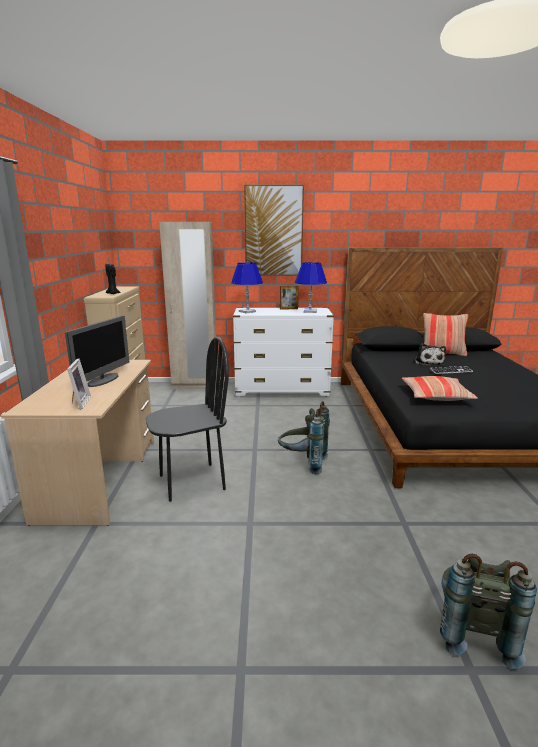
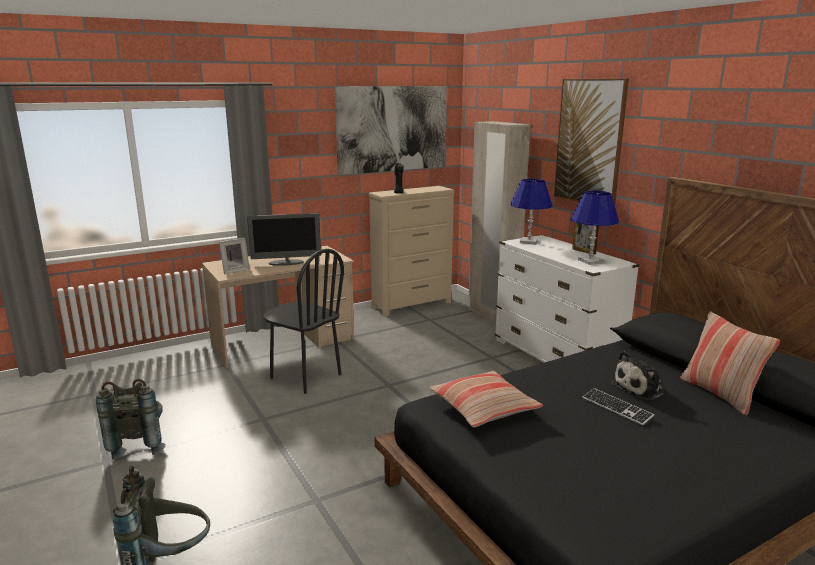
camera: 60 degrees right, 0 degrees up
grey backpack [278,401,330,475] -> grey backpack moved to [96,379,166,460]
none -> picture [335,86,447,175]

